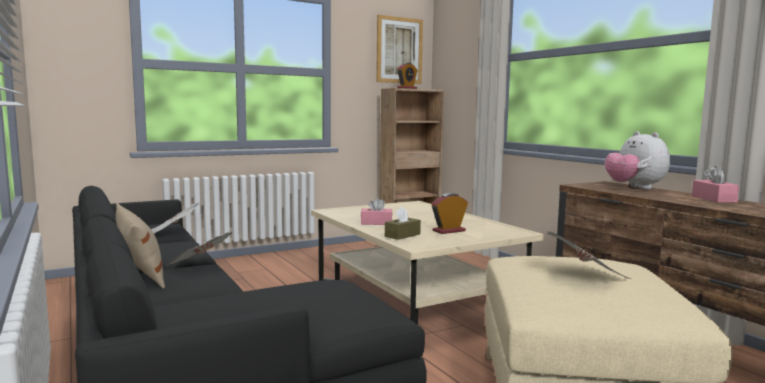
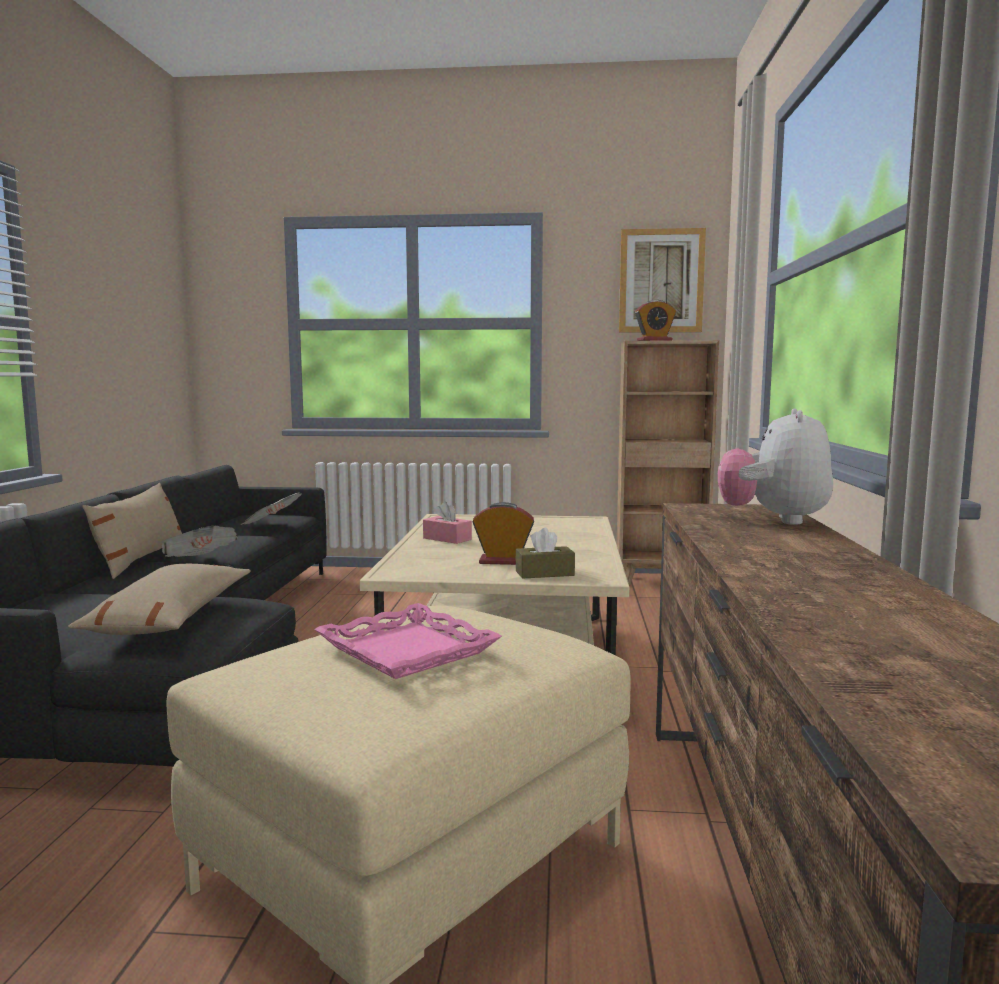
camera: 35 degrees right, 0 degrees up
brown tissue box [385,206,421,240] -> brown tissue box moved to [516,528,575,579]
newspaper [547,231,631,279] -> pink tray [314,603,502,679]
pink tissue box [692,166,739,203] -> none
none -> beige pillow [68,564,251,635]

